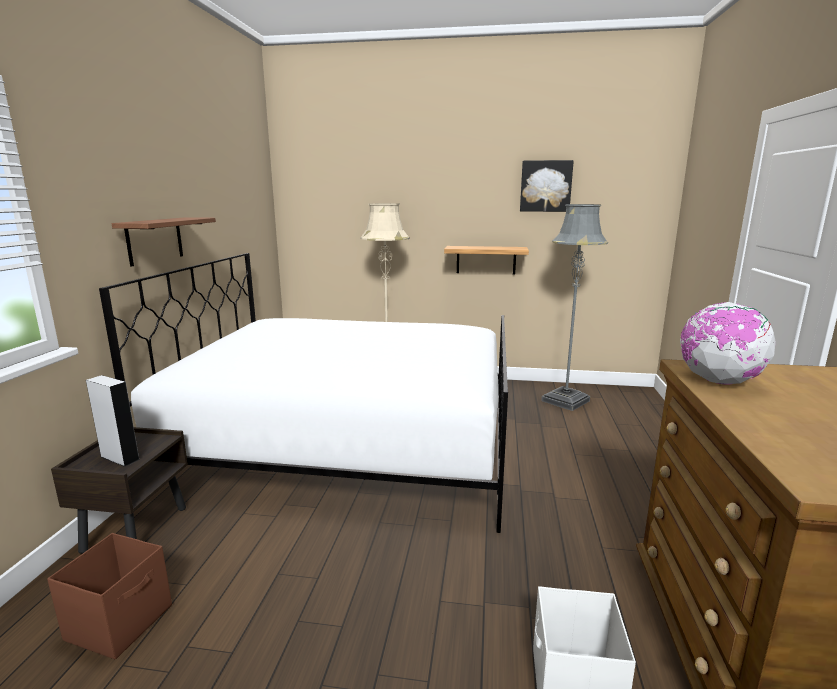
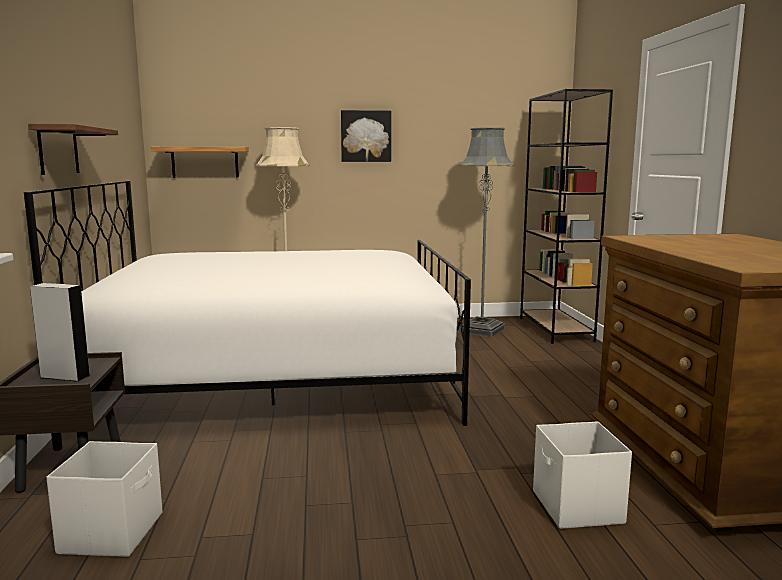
camera: 15 degrees left, 5 degrees down
brown storage box [47,533,172,660] -> white storage box [46,441,162,557]
shelf [444,246,529,274] -> shelf moved to [151,146,249,178]
picture [520,160,574,212] -> picture moved to [341,110,391,162]
globe [680,302,776,384] -> none
none -> beige bookcase [520,89,613,344]

